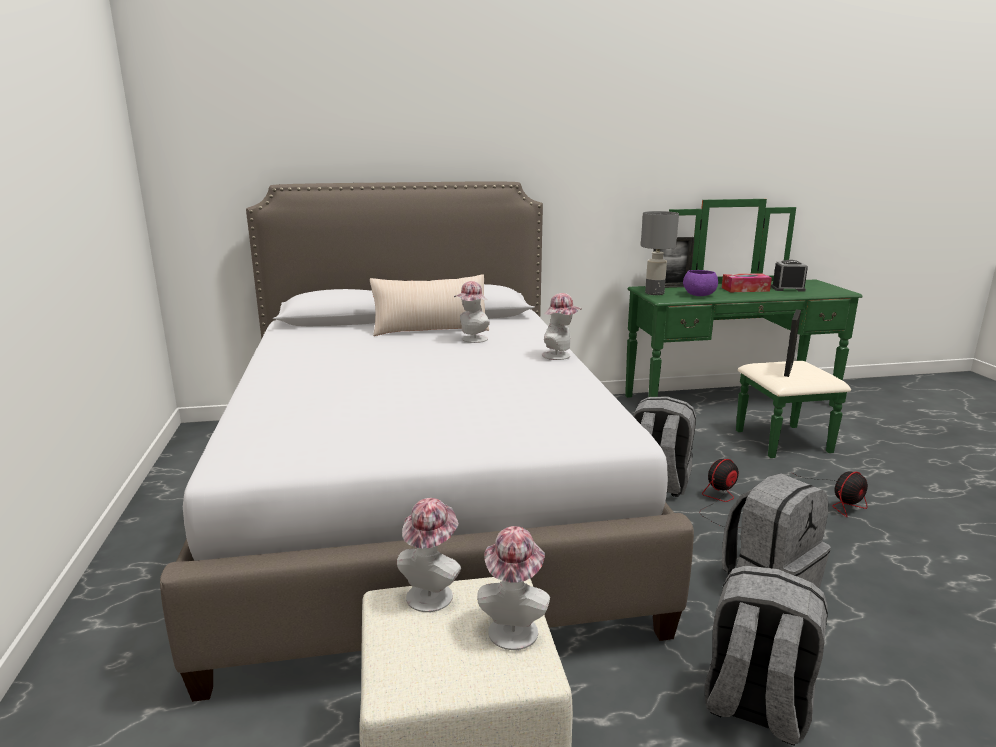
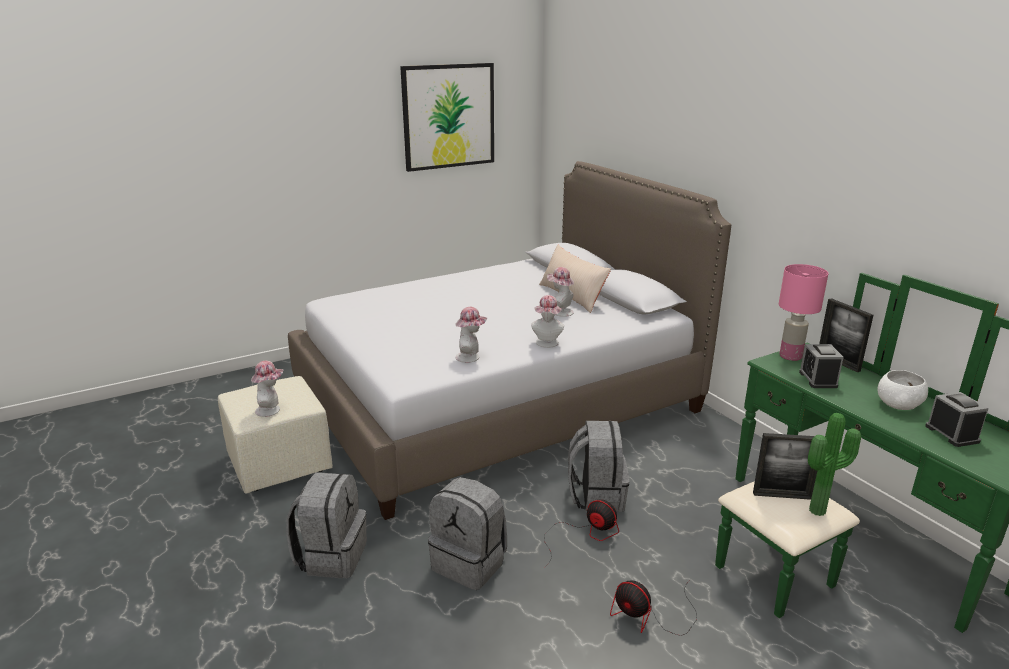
camera: 70 degrees right, 5 degrees up
hat [397,498,461,612] -> hat moved to [456,307,487,363]
grey table lamp [641,211,679,295] -> pink table lamp [779,264,828,361]
purple bowl [683,270,718,296] -> alarm clock [799,344,844,388]
tissue box [722,273,772,292] -> white bowl [877,370,928,410]
none -> picture [400,63,494,172]
none -> potted plant [808,413,861,516]

